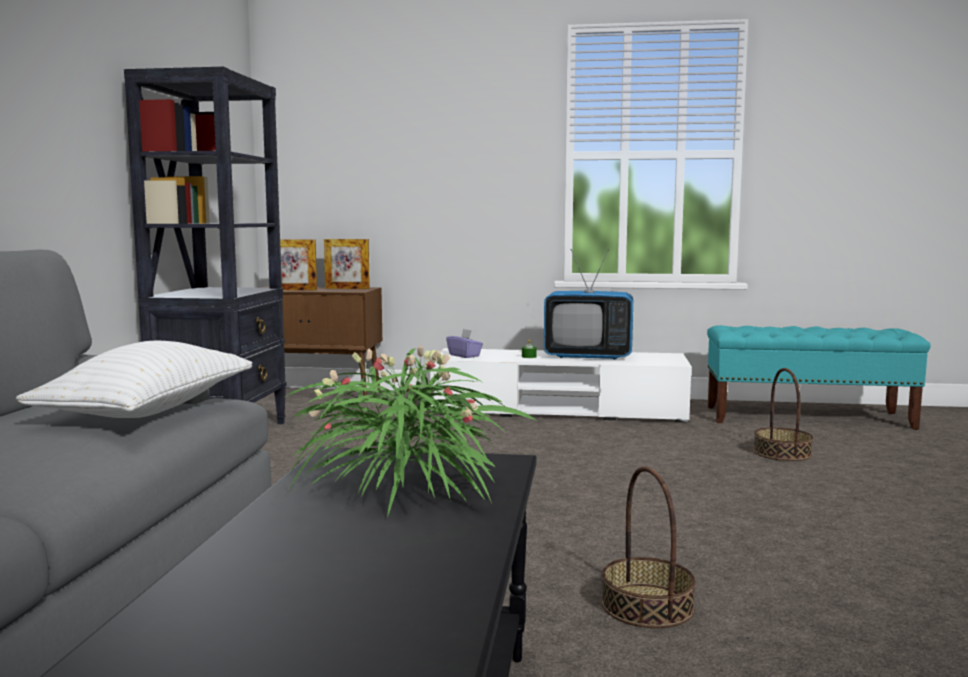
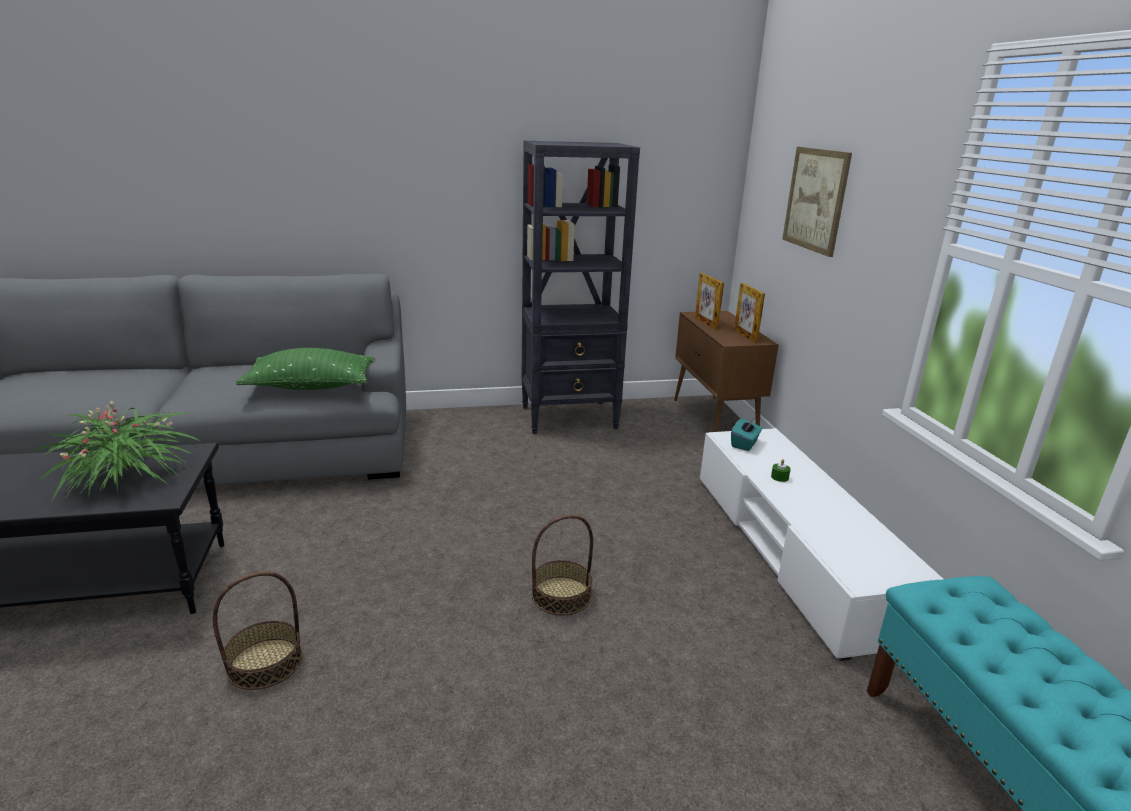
camera: 70 degrees right, 15 degrees up
white pillow [16,341,252,418] -> green pillow [236,348,375,390]
purple tissue box [446,329,483,358] -> turquoise tissue box [731,418,762,451]
television [544,249,633,360] -> none
basket [753,368,813,461] -> basket moved to [532,515,593,616]
none -> picture [782,147,852,257]

